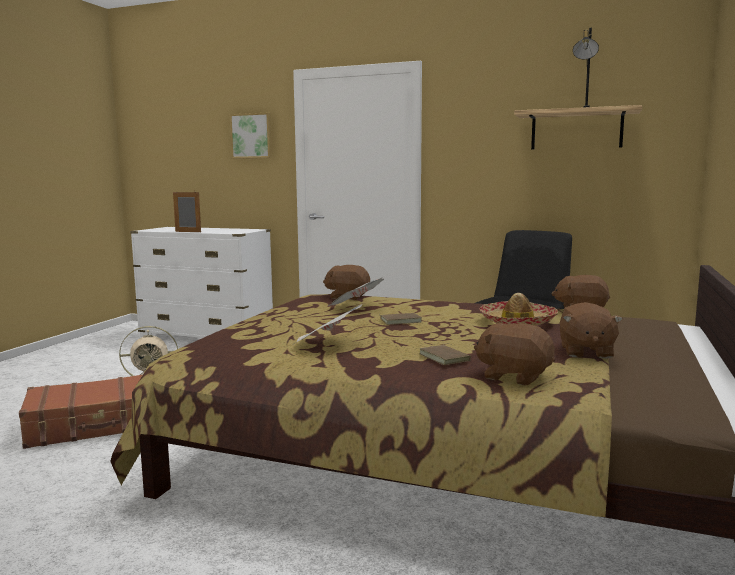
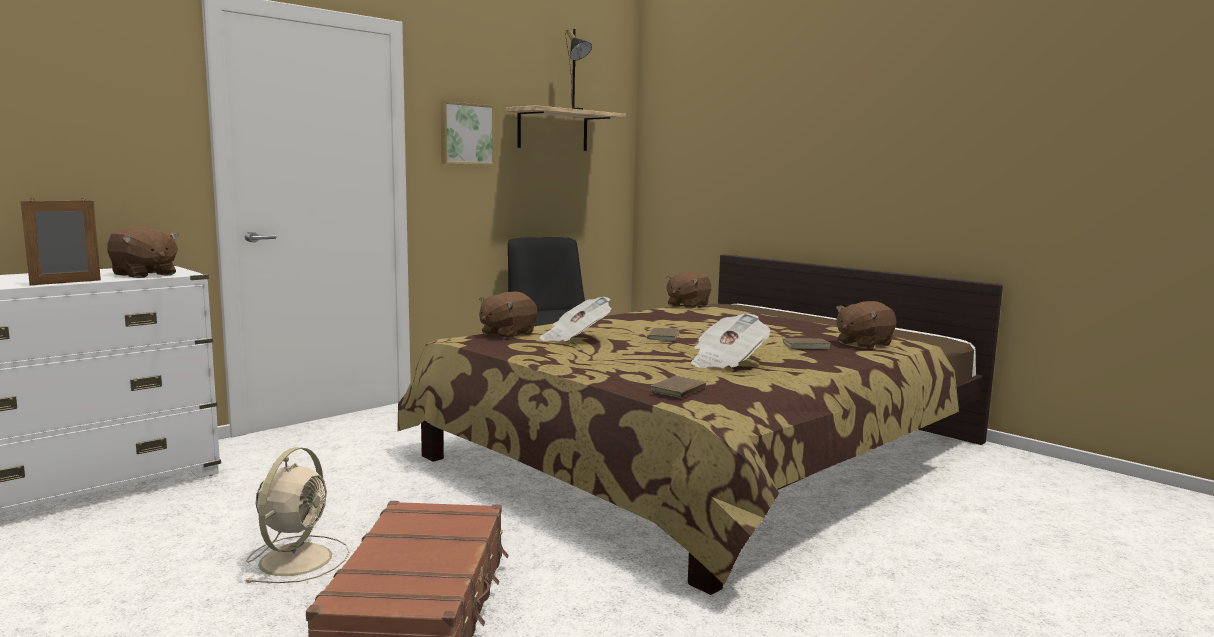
camera: 65 degrees left, 0 degrees up
picture [230,113,272,159] -> picture moved to [440,101,495,165]
hat [479,293,558,326] -> none
brown plush toy [559,302,623,359] -> brown plush toy moved to [107,226,179,278]
none -> brown book [650,376,716,398]

